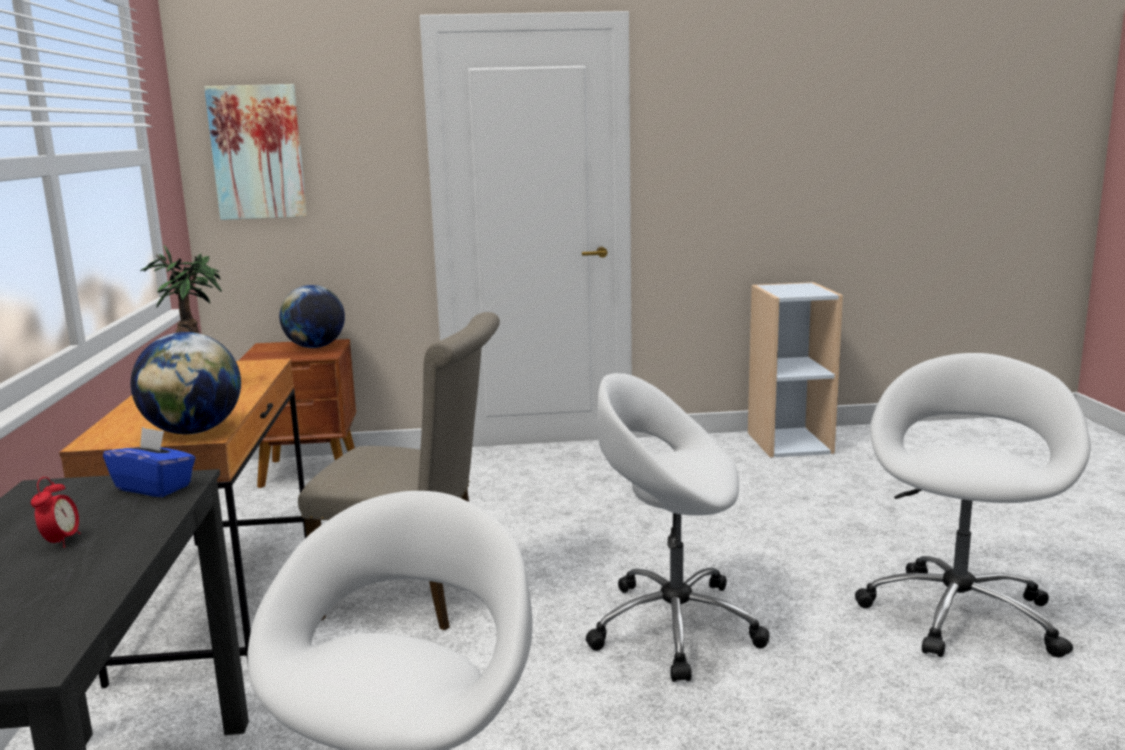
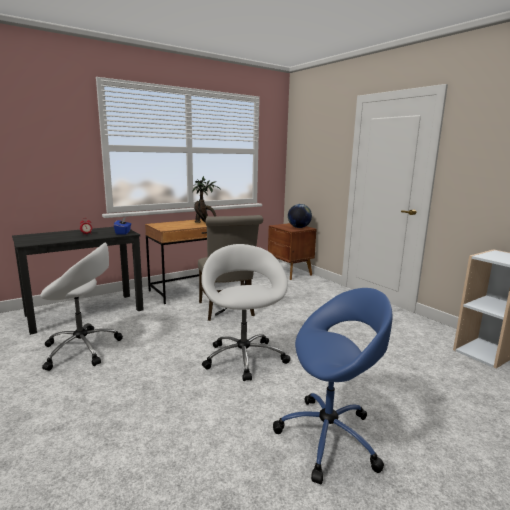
camera: 60 degrees right, 0 degrees up
globe [131,332,241,434] -> none
picture [204,84,307,220] -> none
white office chair [855,353,1091,657] -> blue office chair [273,288,392,484]

